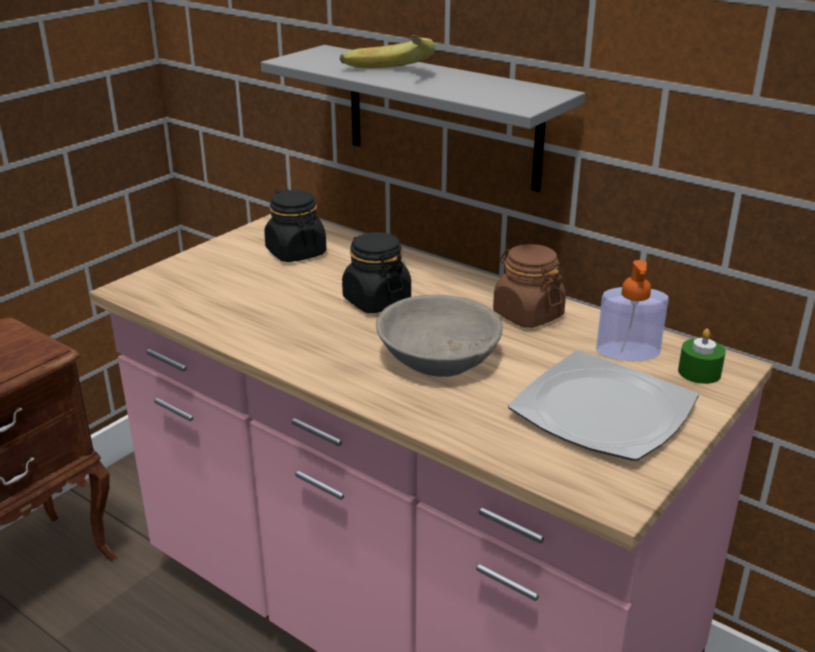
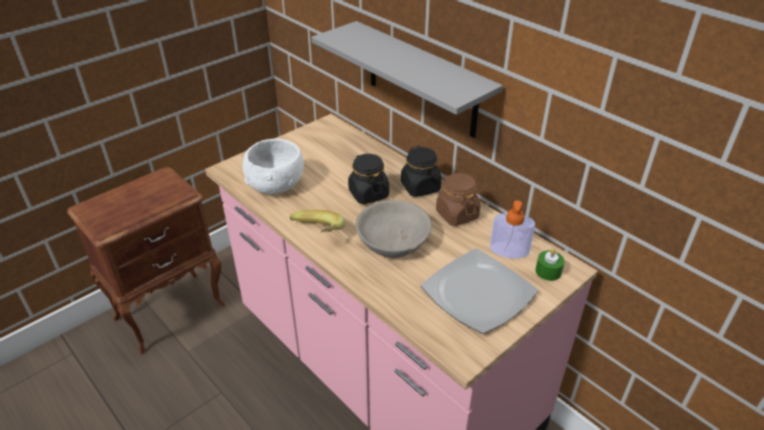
camera: 10 degrees right, 10 degrees up
black jar [264,189,326,262] -> black jar moved to [401,146,441,197]
banana [340,35,435,68] -> banana moved to [290,210,345,233]
none -> white bowl [242,139,304,194]

